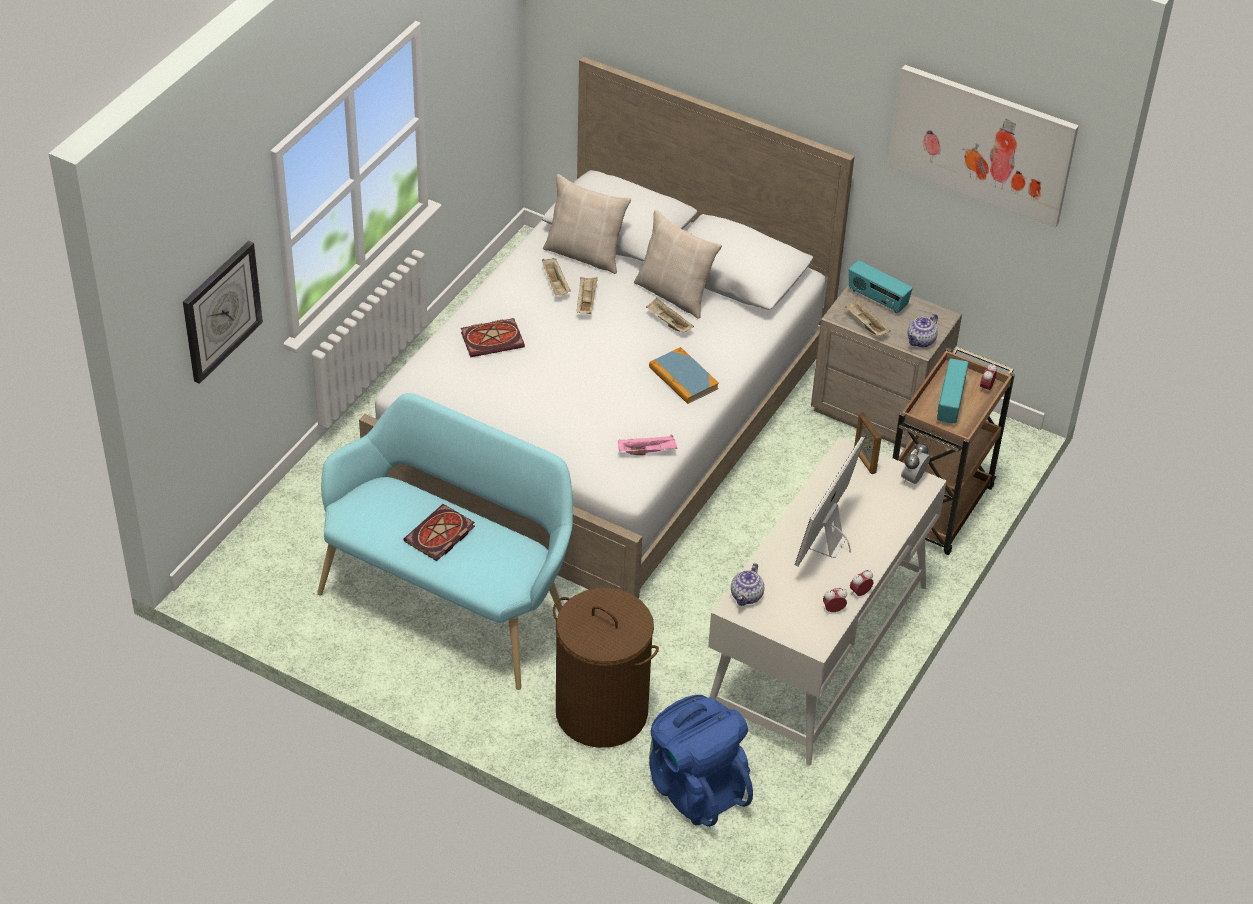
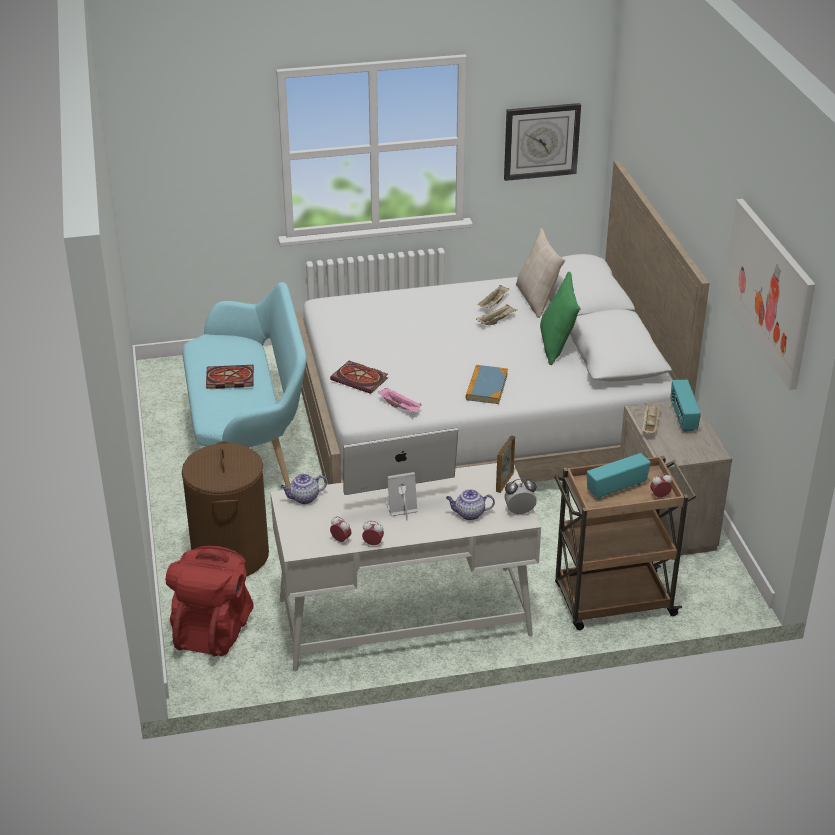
camera: 50 degrees right, 10 degrees down
wall clock [183,241,263,384] -> wall clock moved to [504,103,581,181]
book [461,318,525,357] -> book moved to [330,361,388,394]
beige pillow [634,210,722,319] -> green pillow [540,272,580,365]
beige tray [646,298,694,333] -> none
blue backpack [649,695,753,827] -> red backpack [166,546,254,656]
teapot [908,313,938,348] -> teapot moved to [446,489,495,520]

